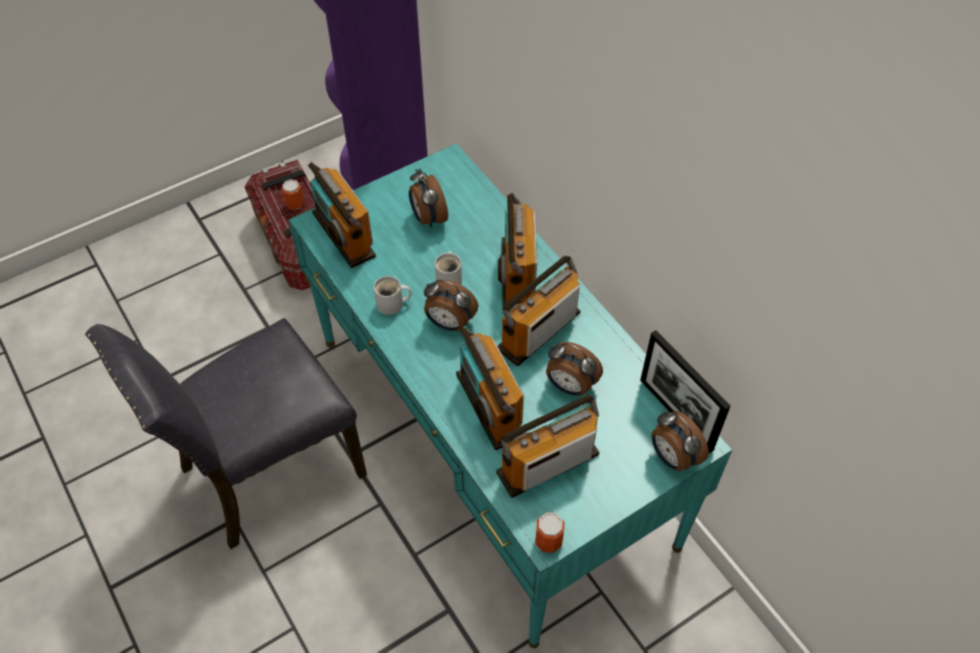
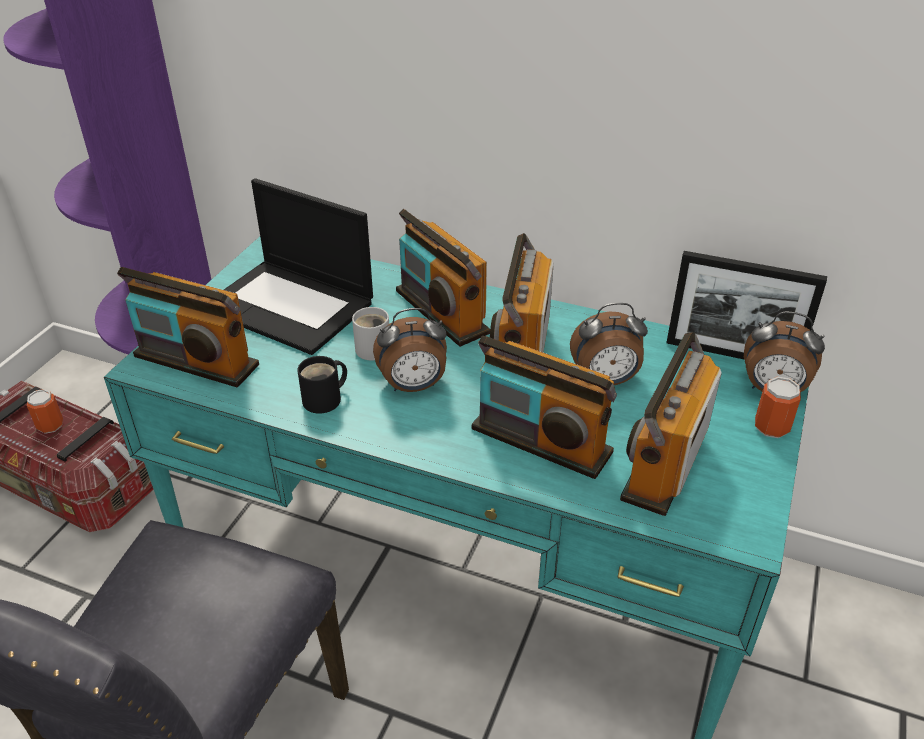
camera: 35 degrees left, 15 degrees down
white mug [374,276,412,315] -> black mug [297,356,347,414]
alarm clock [409,169,448,228] -> laptop [224,178,373,355]
can [535,512,564,553] -> can moved to [755,376,801,438]

